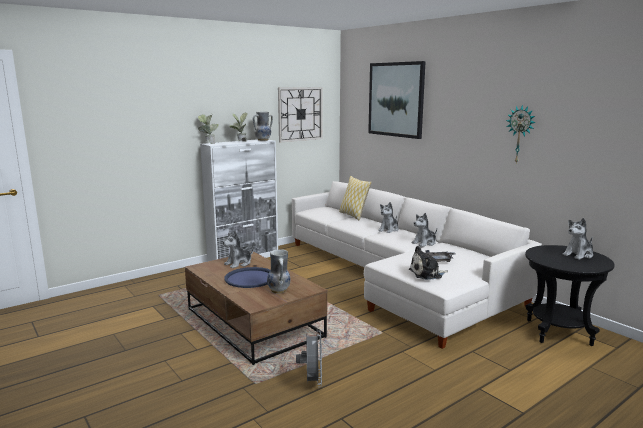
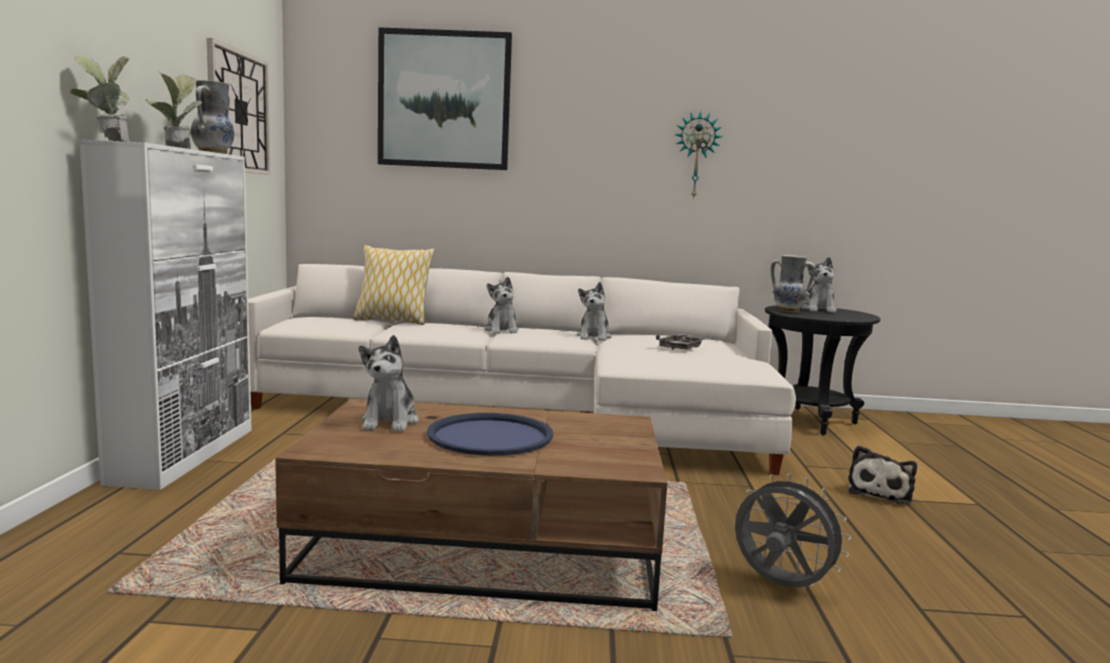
camera: 50 degrees left, 5 degrees down
vase [267,249,290,294] -> vase moved to [771,255,816,312]
plush toy [409,246,448,280] -> plush toy moved to [848,445,917,504]

